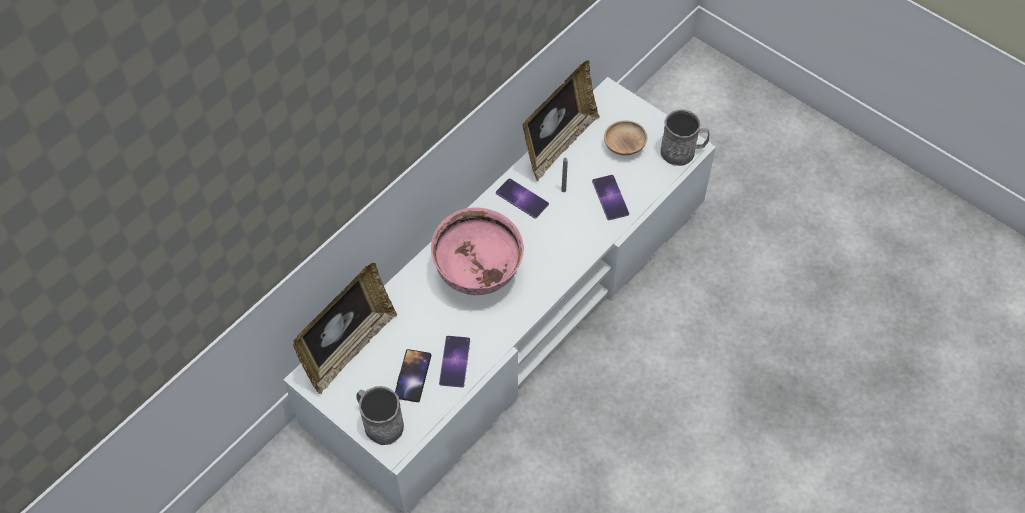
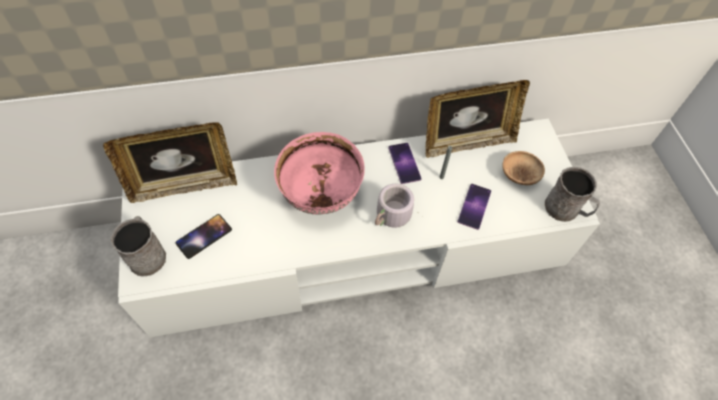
camera: 35 degrees right, 0 degrees up
phone [439,336,470,388] -> none
none -> grey mug [375,184,422,228]

